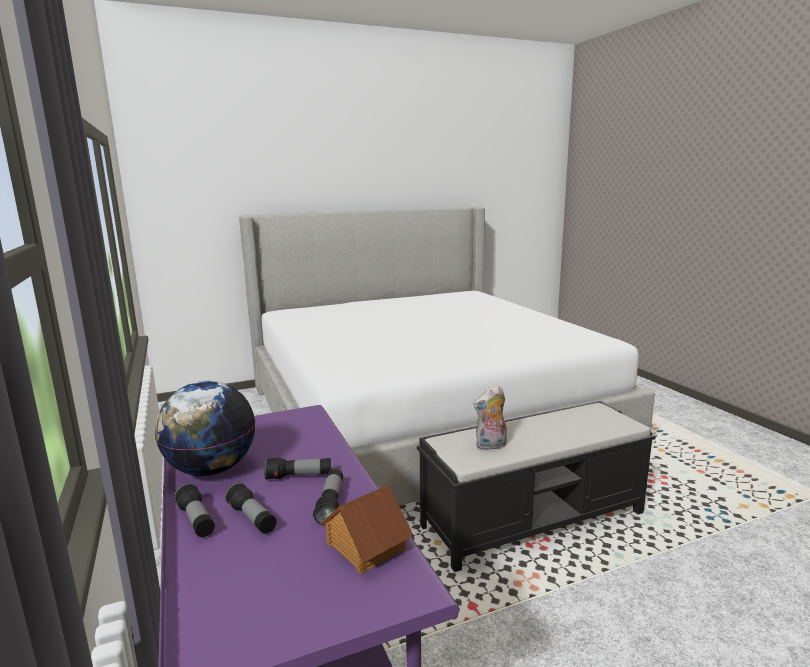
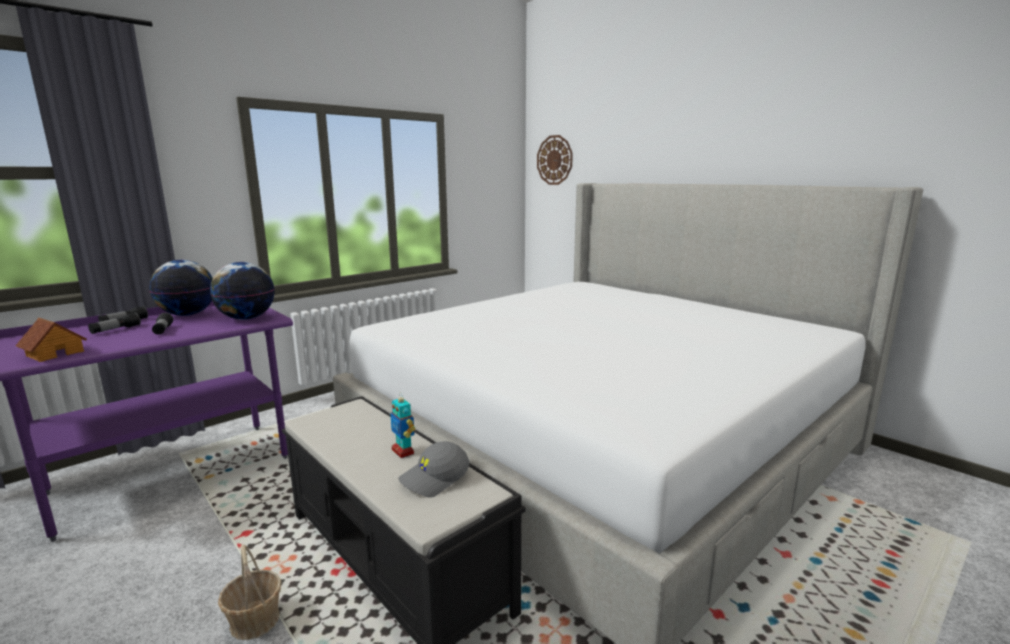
camera: 70 degrees right, 0 degrees up
flashlight [313,469,343,526] -> none
plush toy [473,385,507,450] -> none
none -> globe [210,262,275,320]
none -> basket [218,545,282,640]
none -> toy robot [390,392,415,458]
none -> grey cap [398,441,469,498]
none -> wall clock [537,135,573,185]

